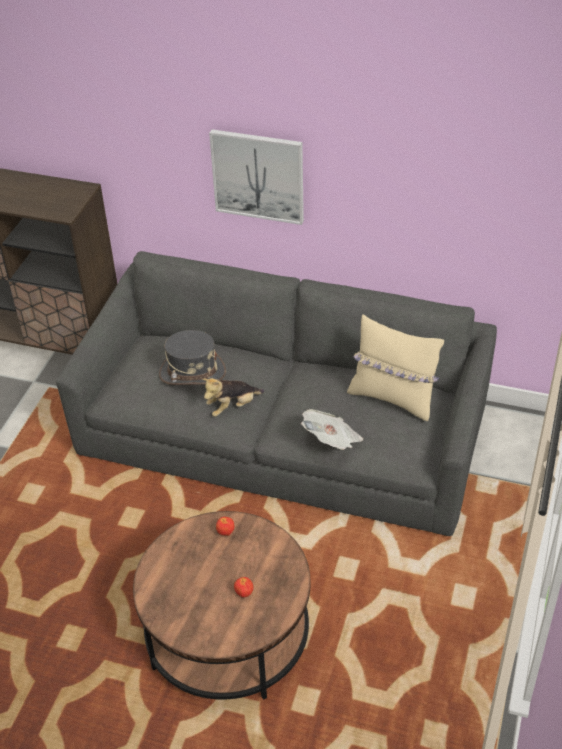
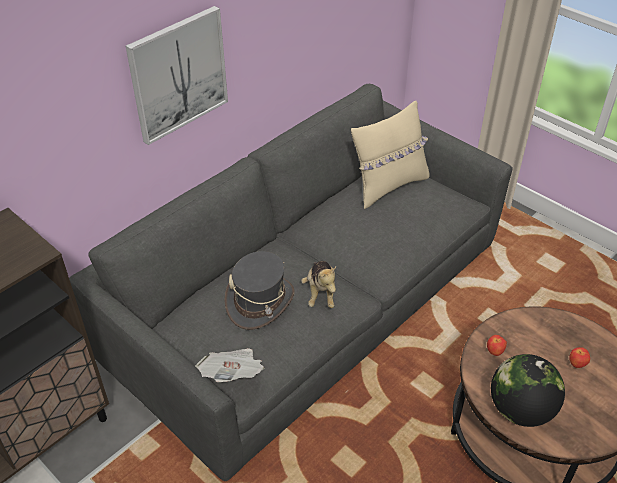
camera: 65 degrees left, 0 degrees up
newspaper [301,409,363,450] -> newspaper moved to [195,348,265,382]
none -> globe [491,354,565,427]

